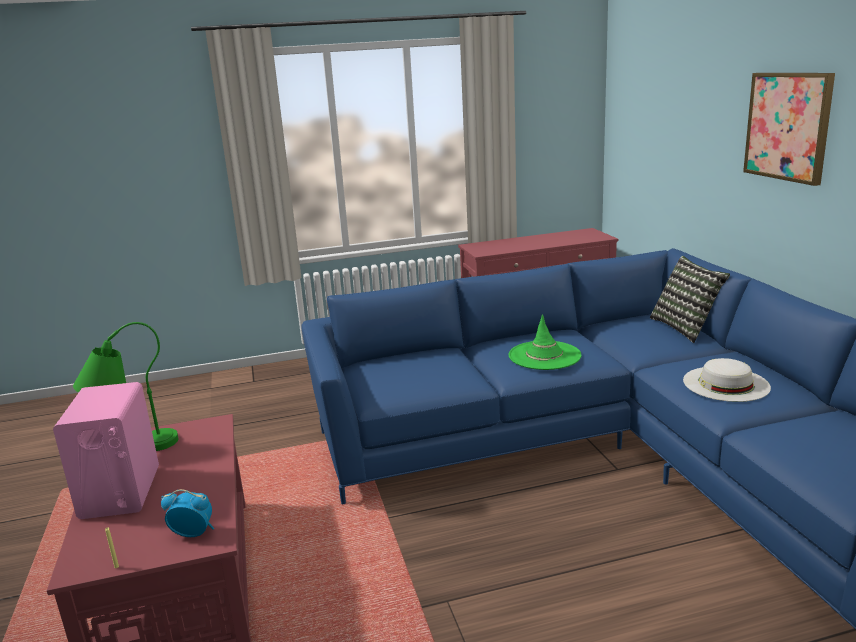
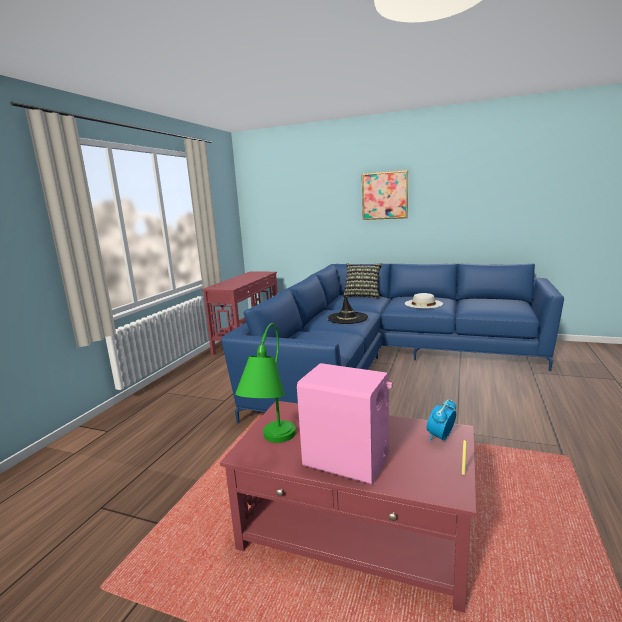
camera: 55 degrees left, 5 degrees down
green hat [508,314,581,370] -> black hat [327,294,368,324]

